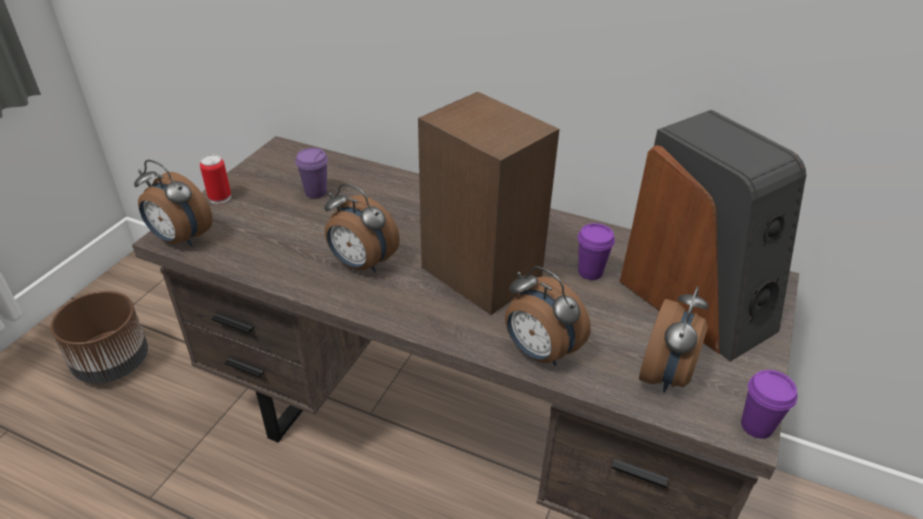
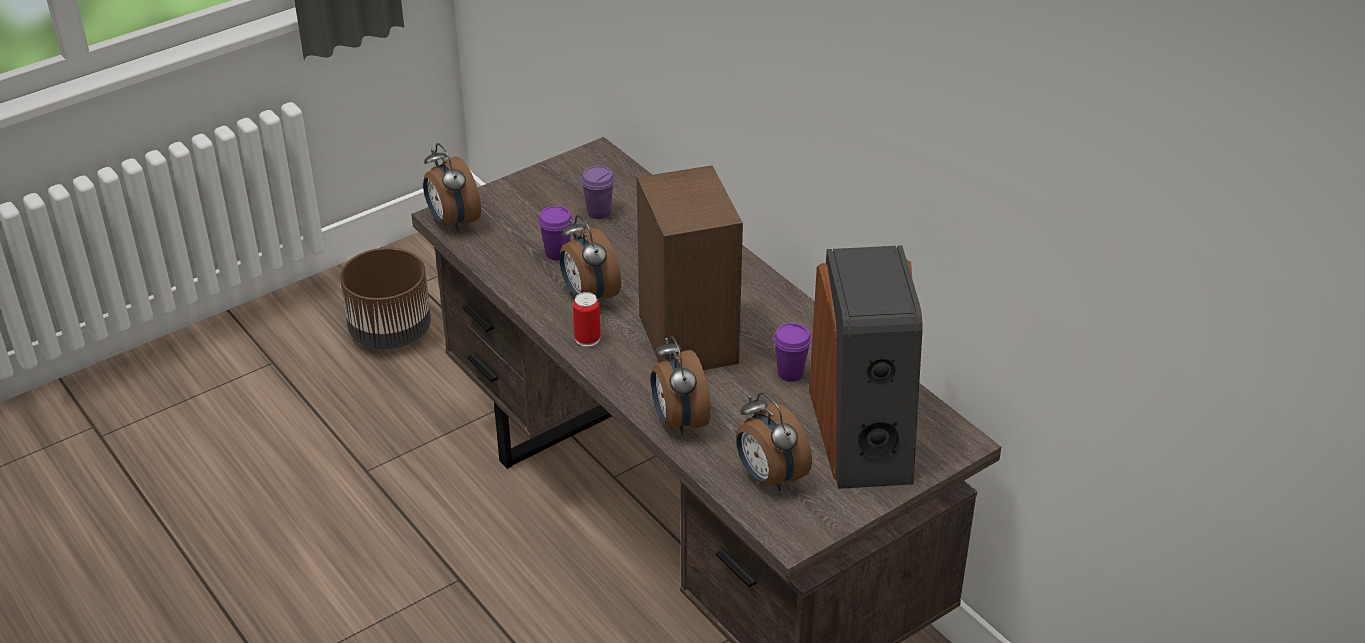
camera: 30 degrees right, 0 degrees up
can [200,155,231,204] -> can moved to [573,292,601,347]
alarm clock [639,286,709,393] -> alarm clock turned 90 degrees clockwise [736,392,812,491]
purple cup [741,370,798,439] -> purple cup moved to [538,206,573,261]

